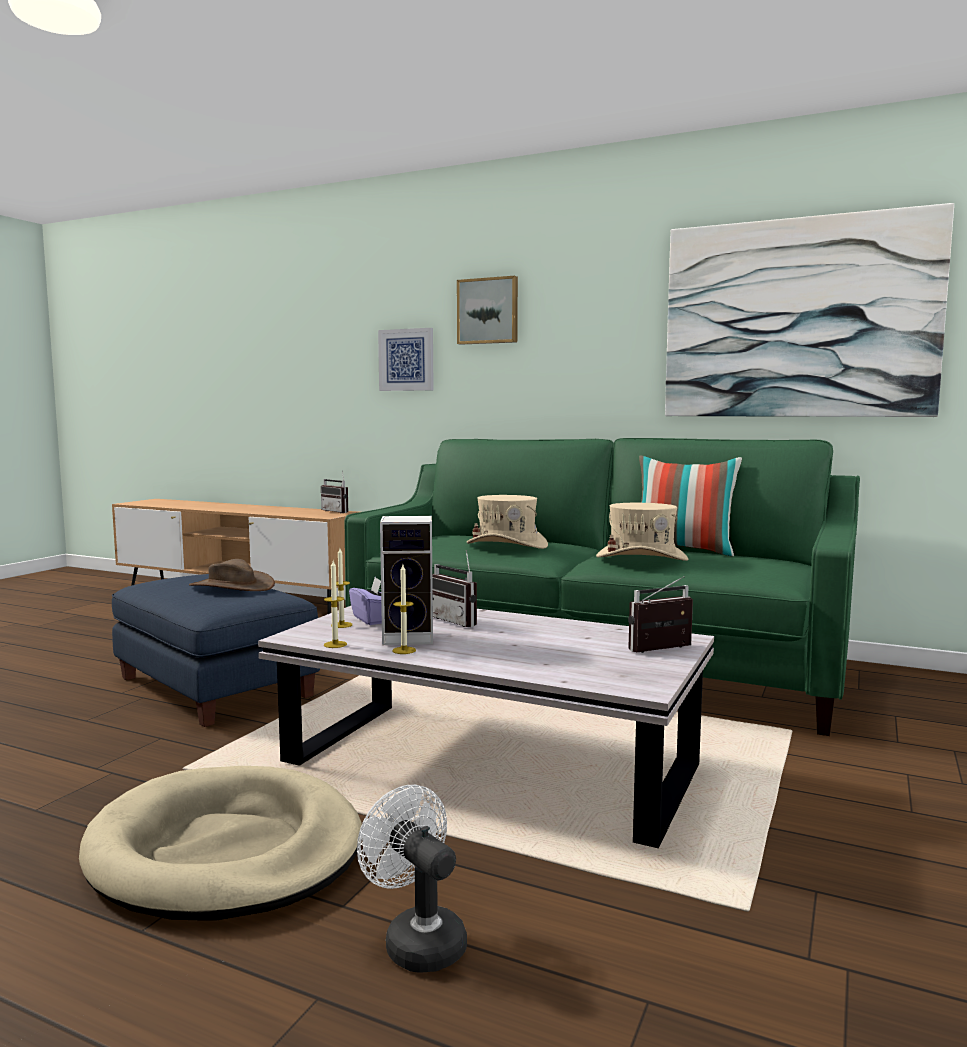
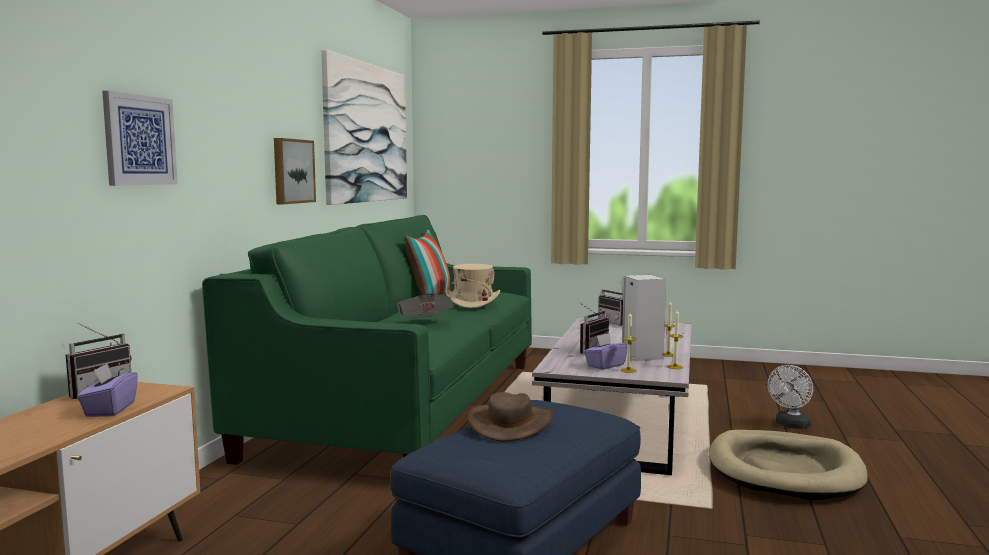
camera: 100 degrees left, 0 degrees up
picture [457,276,518,345] -> picture moved to [274,138,316,204]
beige hat [467,495,548,549] -> newspaper [396,293,455,318]
none -> purple tissue box [77,363,138,417]

